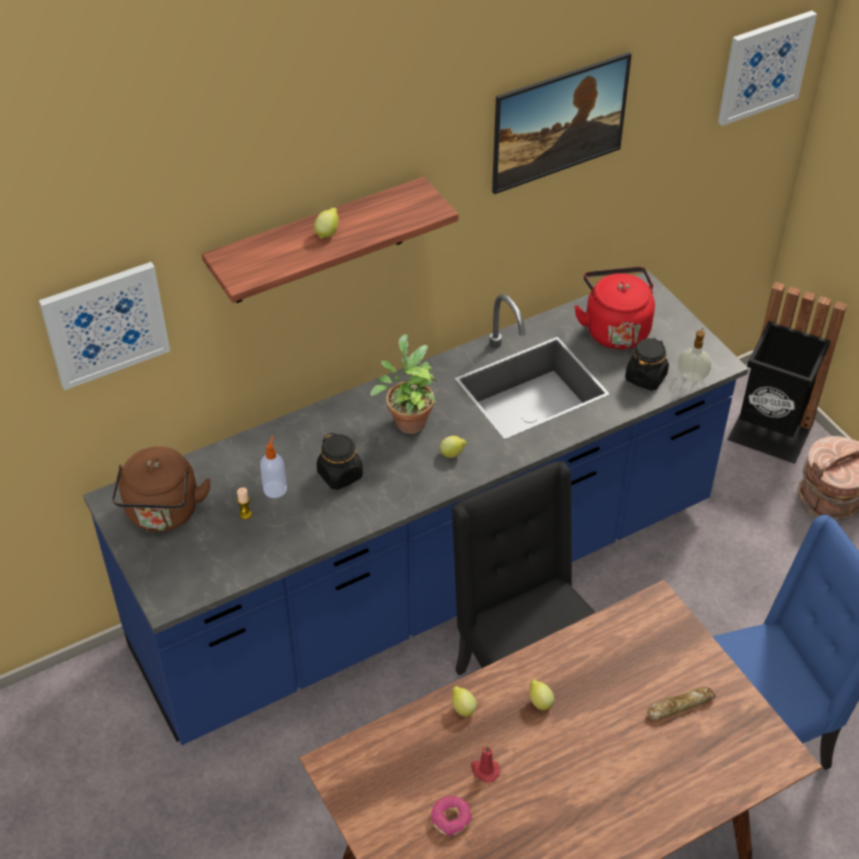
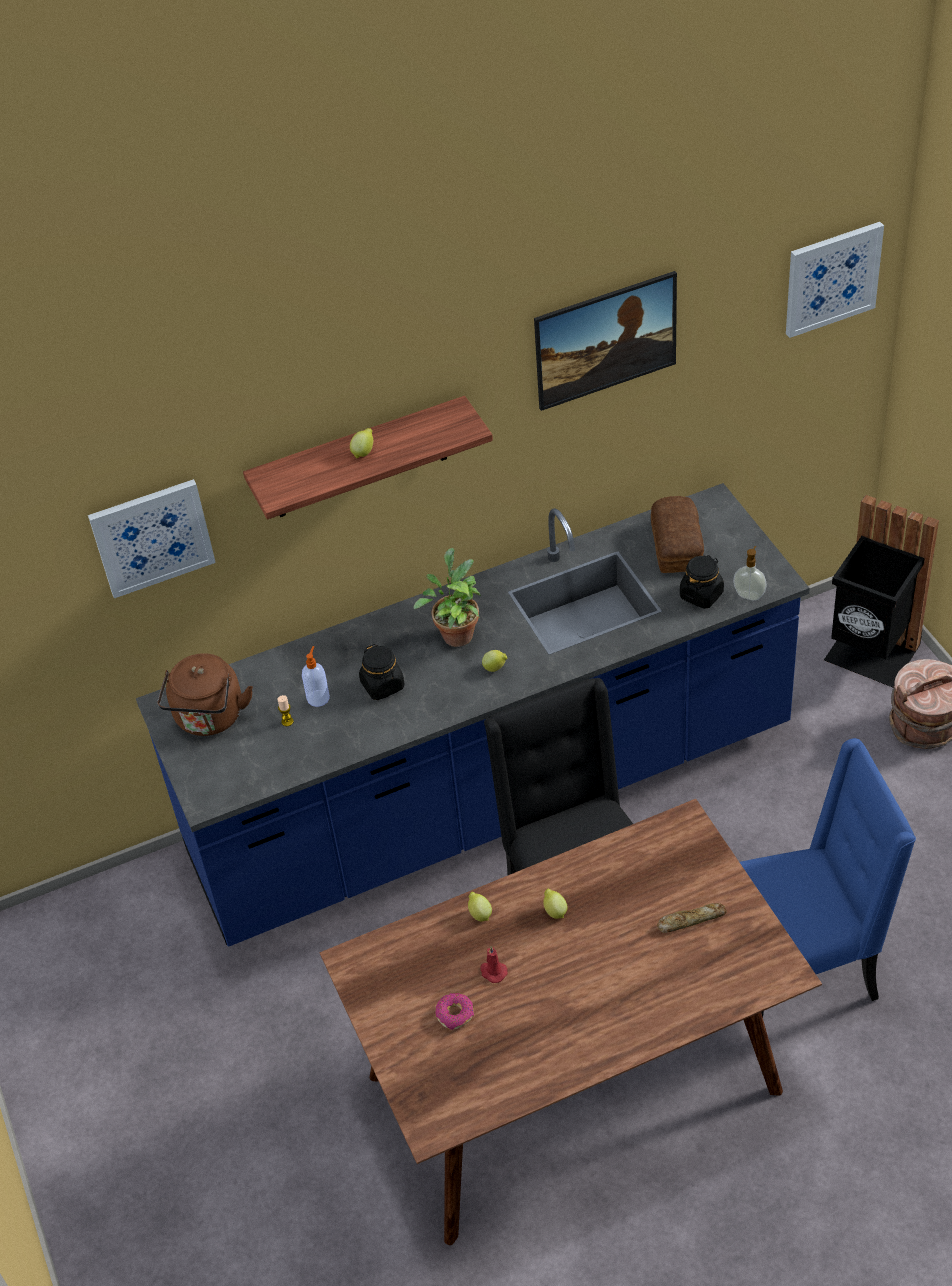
camera: 10 degrees right, 0 degrees up
red kettle [574,267,655,349] -> bread [651,496,704,573]

